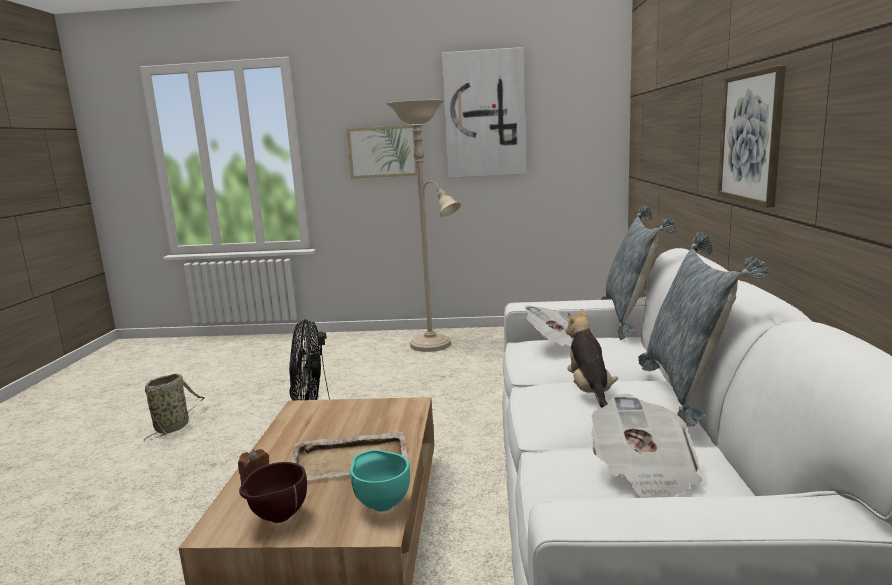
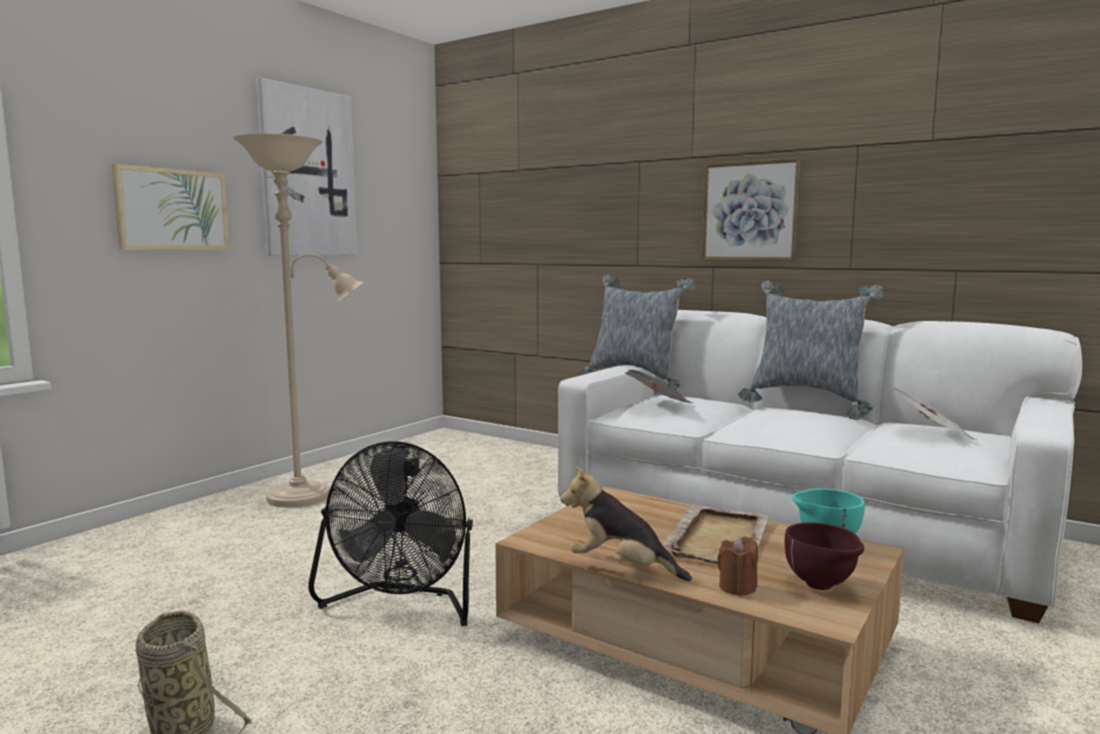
camera: 60 degrees left, 5 degrees down
plush toy [565,309,618,408] -> plush toy moved to [560,466,692,581]

